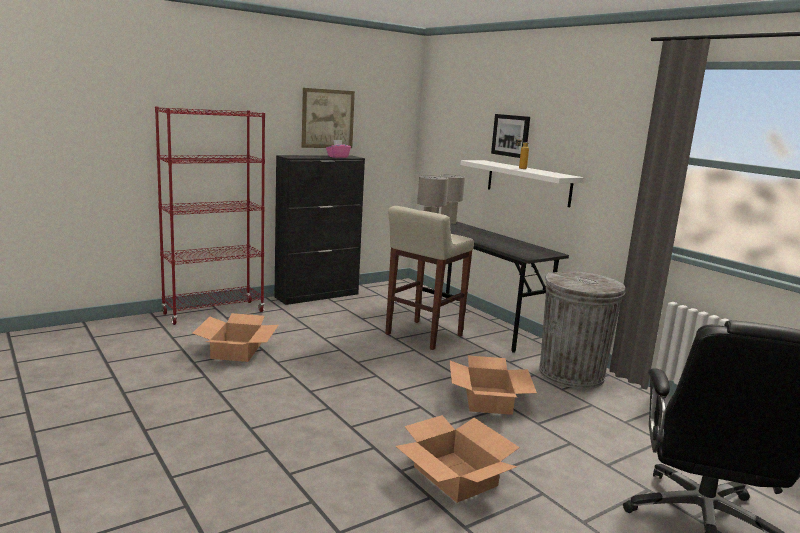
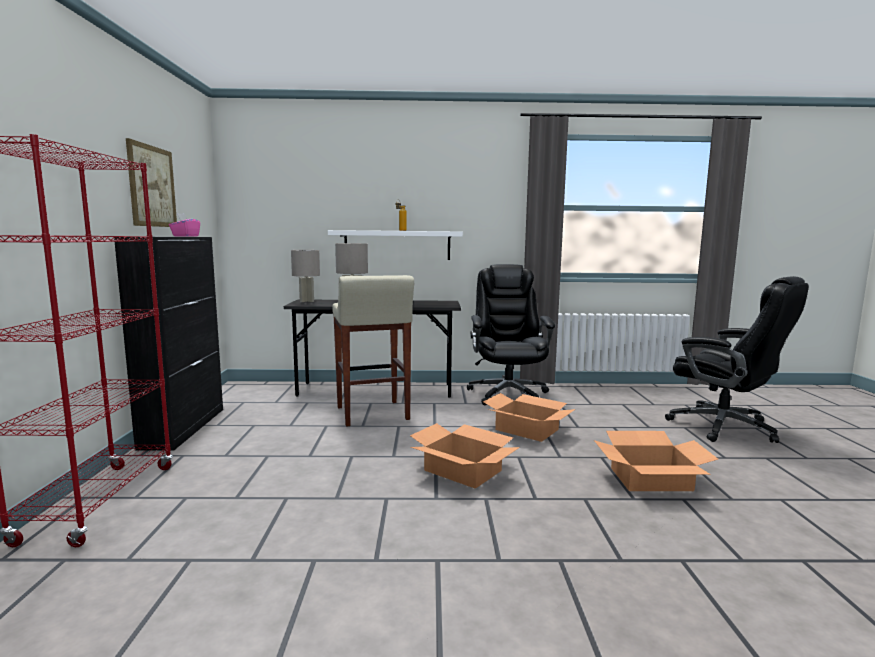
camera: 55 degrees left, 5 degrees down
cardboard box [193,313,279,362] -> cardboard box moved to [410,423,520,489]
picture [491,114,530,158] -> none
grey trash can [539,272,625,389] -> black office chair [467,264,555,405]

